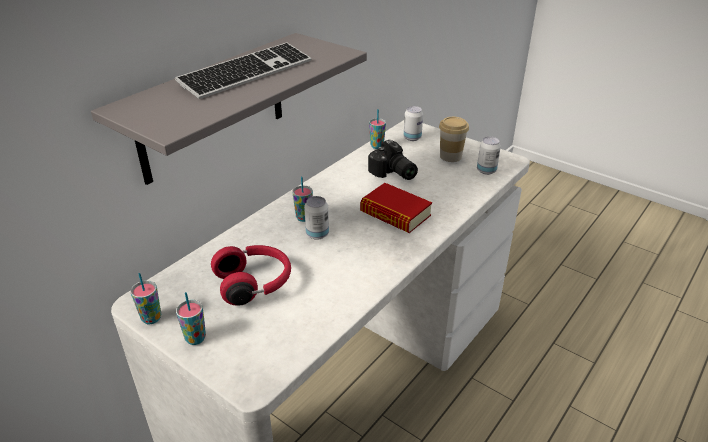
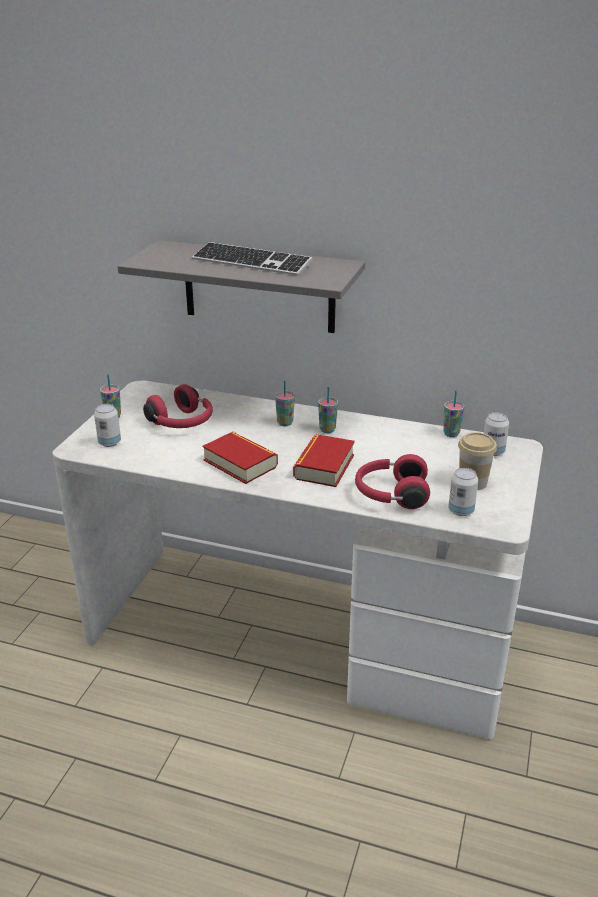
camera: 70 degrees right, 5 degrees down
cup [131,273,161,324] -> cup moved to [318,387,338,433]
can [304,196,329,240] -> can moved to [94,404,121,447]
camera [368,140,418,180] -> none
none -> book [203,432,278,484]
none -> red headphones [355,454,430,509]

